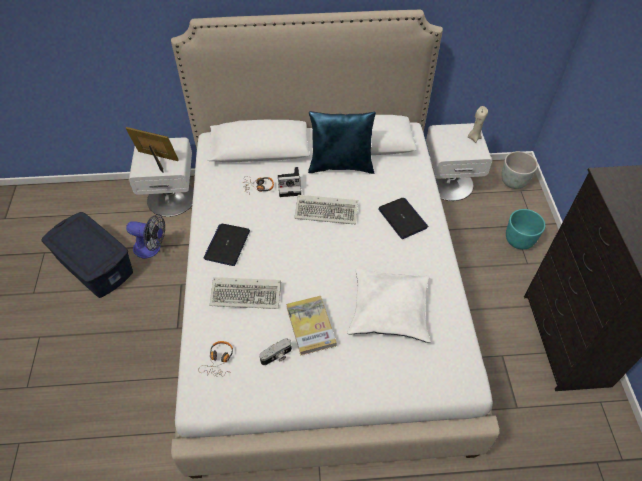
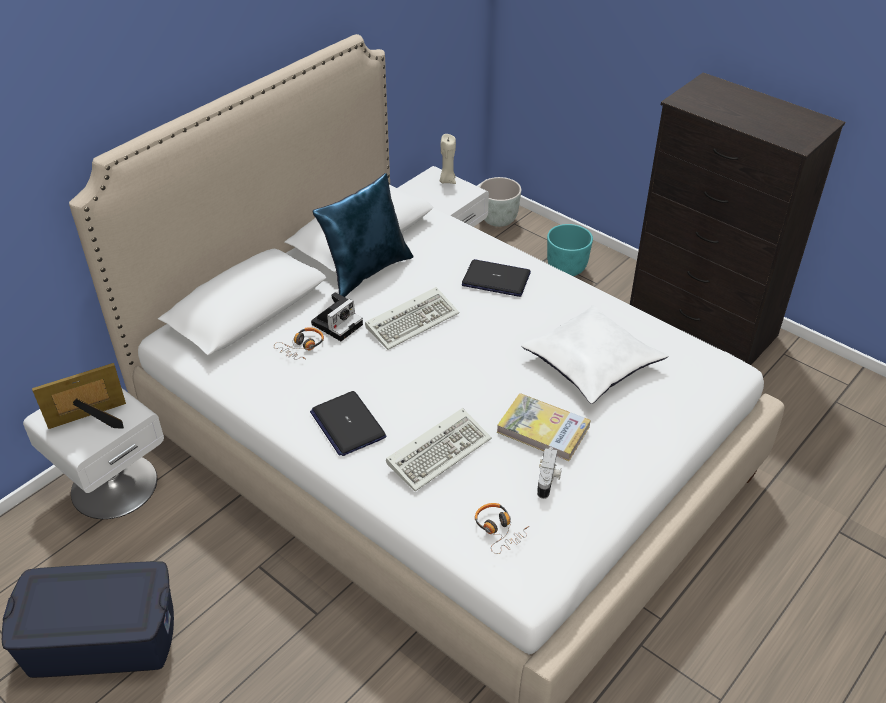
camera: 45 degrees left, 10 degrees down
fan [126,214,165,258] -> none

